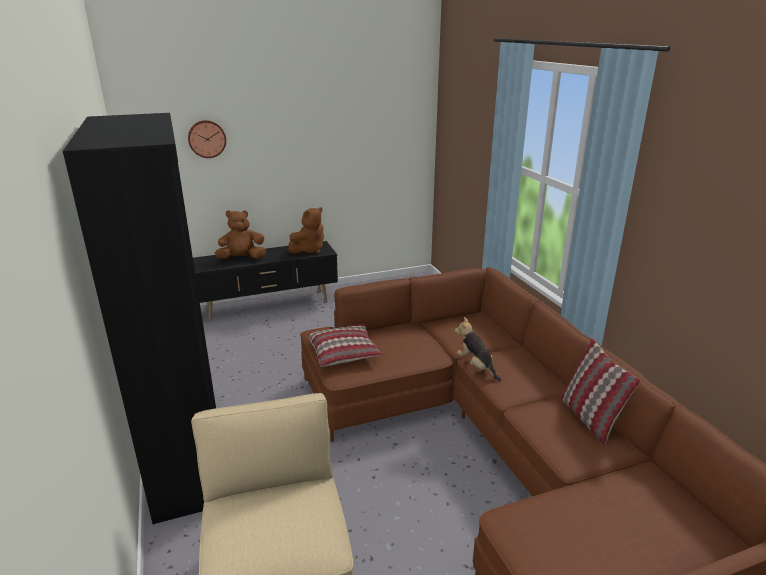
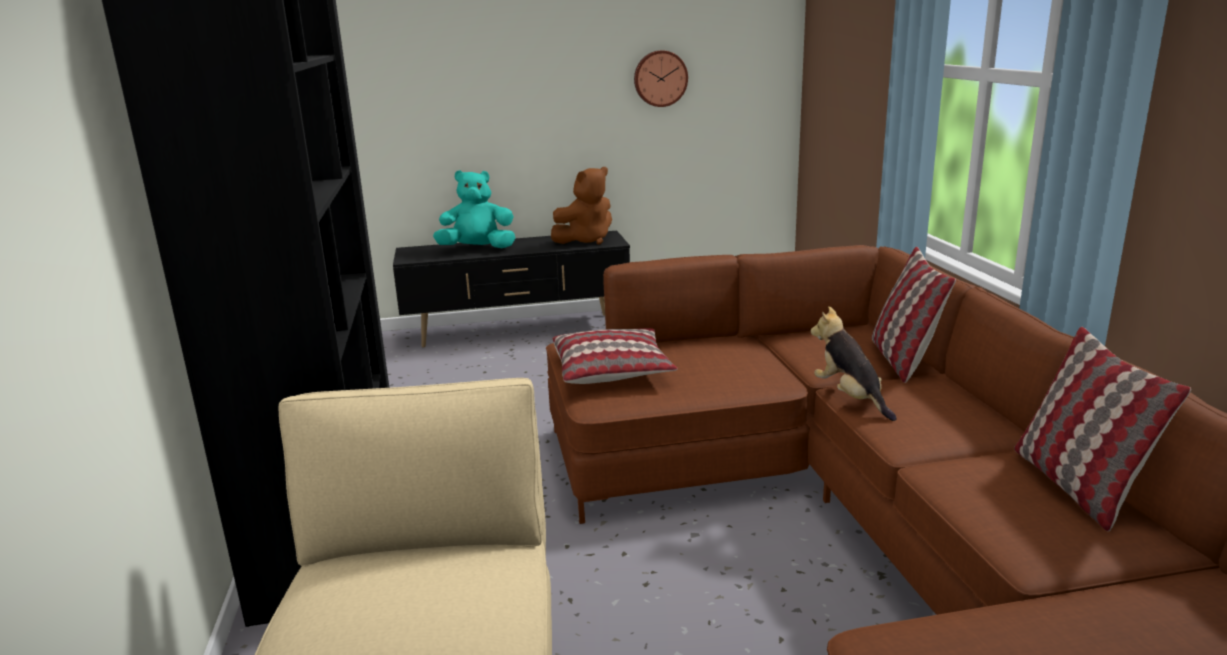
camera: 10 degrees right, 5 degrees down
wall clock [188,120,226,158] -> wall clock moved to [634,50,688,107]
brown plush toy [215,210,266,259] -> turquoise plush toy [433,170,515,248]
none -> pillow [871,247,956,383]

